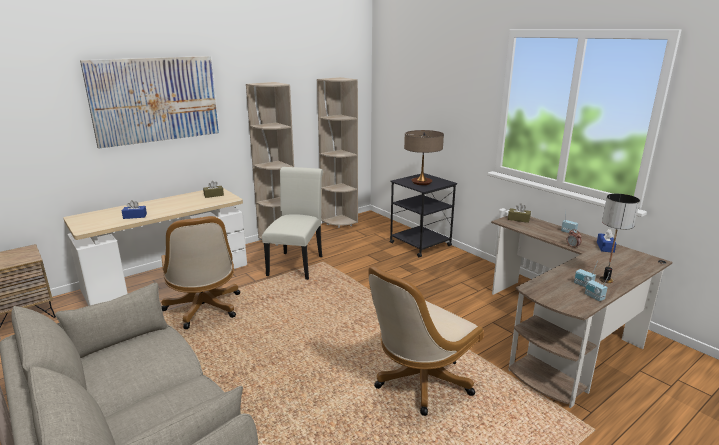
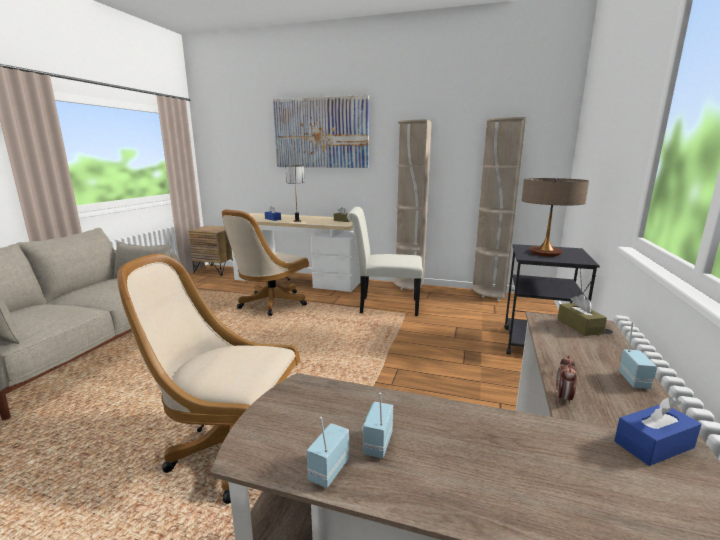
camera: 55 degrees right, 5 degrees down
white chair [262,167,323,280] -> white chair turned 150 degrees counterclockwise [347,207,423,316]
table lamp [599,194,640,283] -> table lamp moved to [286,166,304,222]

